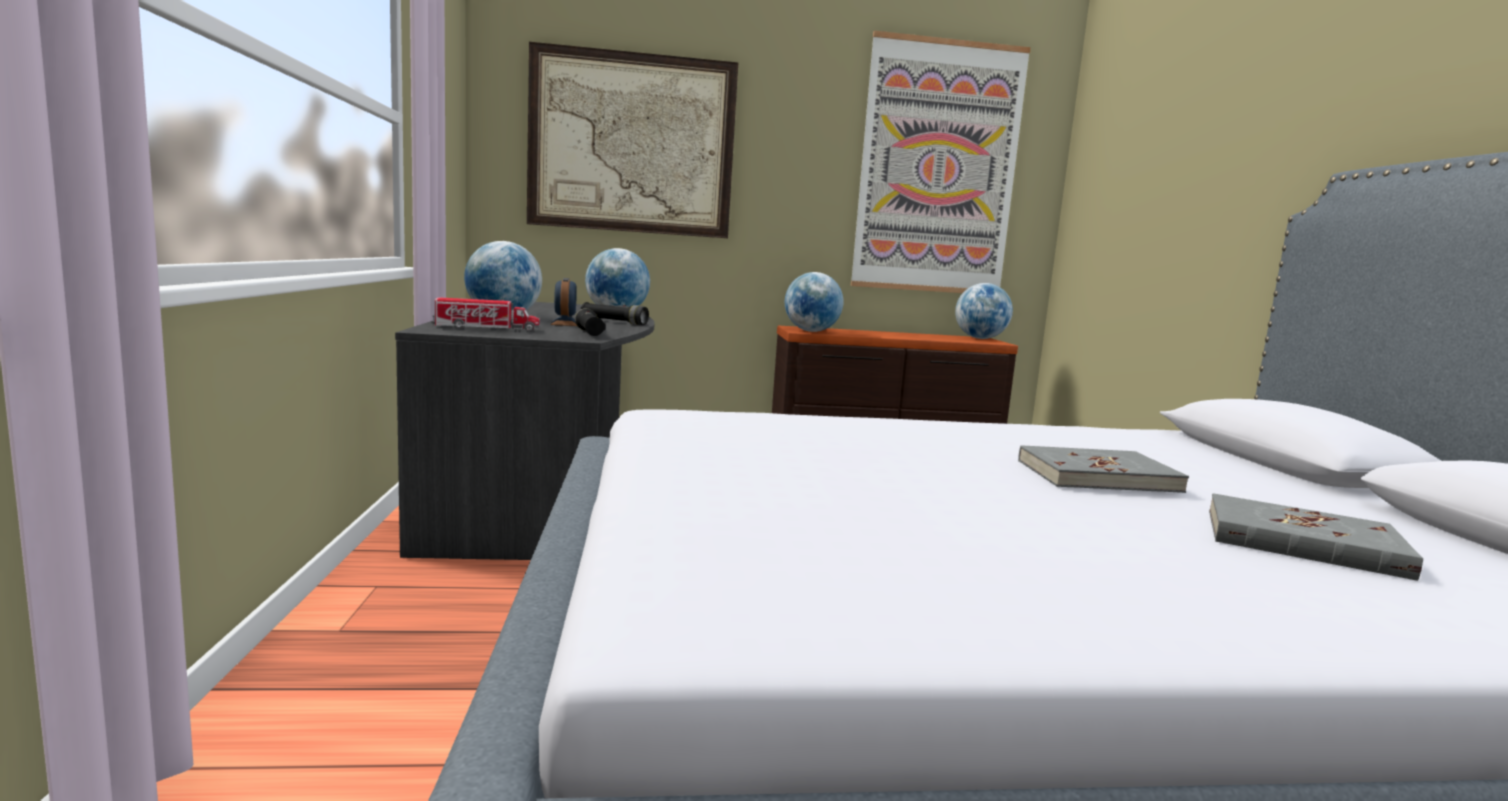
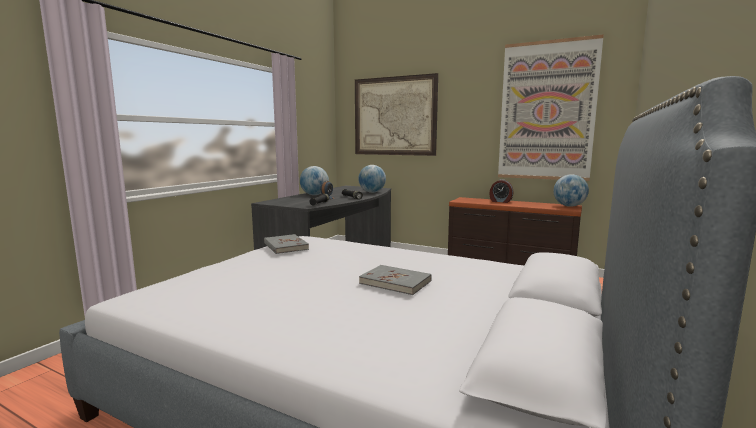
camera: 35 degrees right, 0 degrees up
toy truck [431,297,540,332] -> none
globe [785,272,843,332] -> none
grey book [1209,493,1423,581] -> grey book moved to [264,234,309,254]
none -> alarm clock [489,179,513,203]

